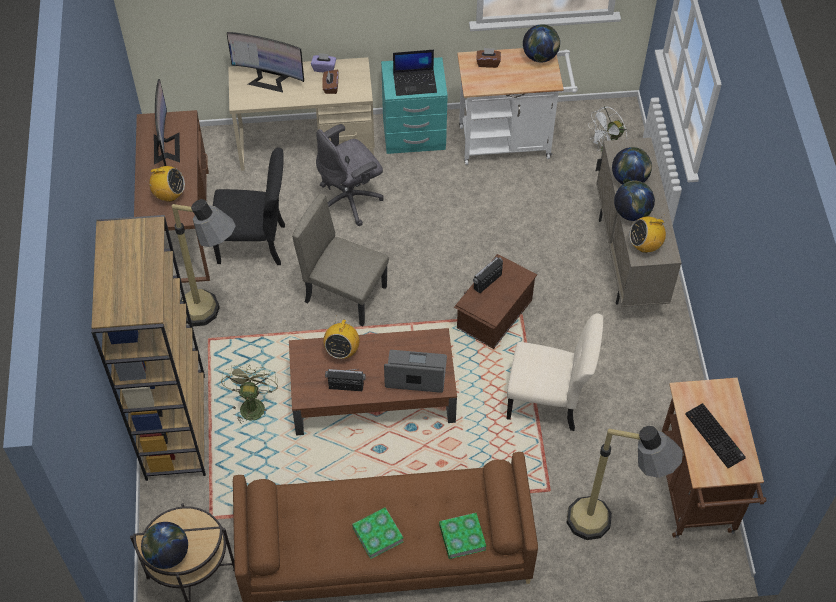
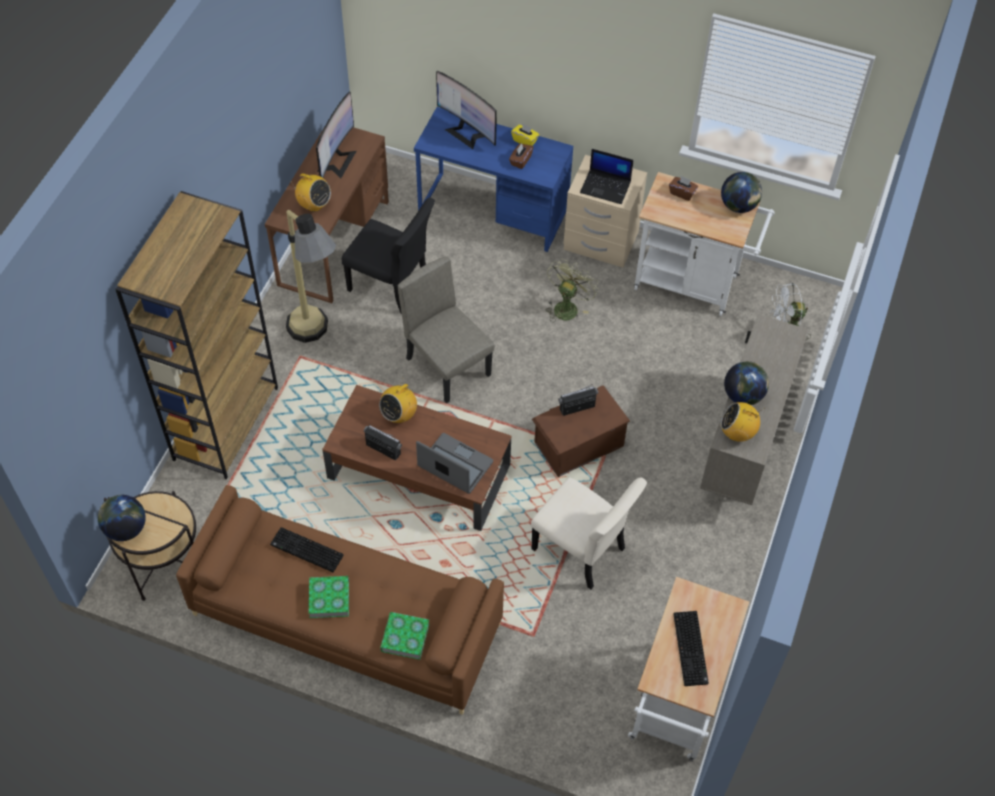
camera: 25 degrees right, 0 degrees up
green fan [221,364,278,424] -> green fan moved to [546,259,598,322]
beige desk [228,57,375,171] -> blue desk [414,107,573,252]
purple tissue box [311,53,336,72] -> yellow tissue box [511,124,539,146]
grey office chair [316,124,384,226] -> none
turquoise nightstand [381,57,448,154] -> beige nightstand [564,155,647,267]
floor lamp [566,426,683,540] -> none
globe [612,147,652,185] -> none
brown cart [662,378,766,538] -> white cart [628,577,749,761]
none -> keyboard [270,527,344,572]

